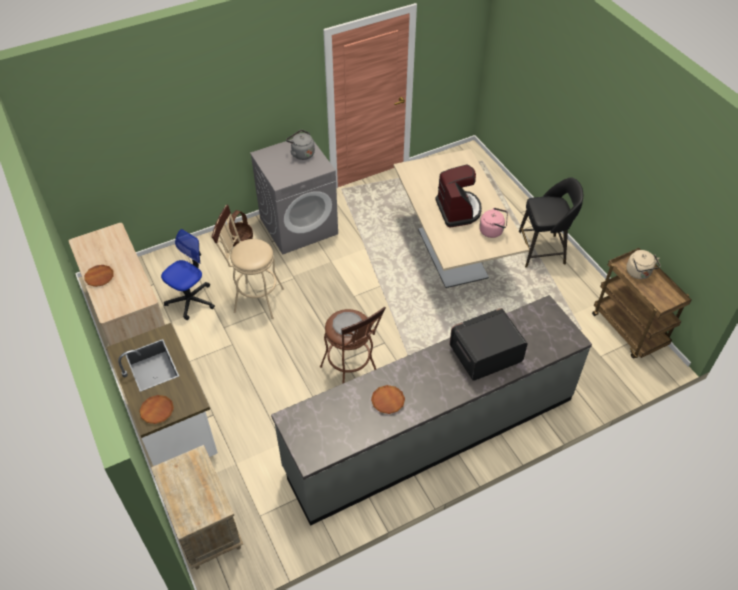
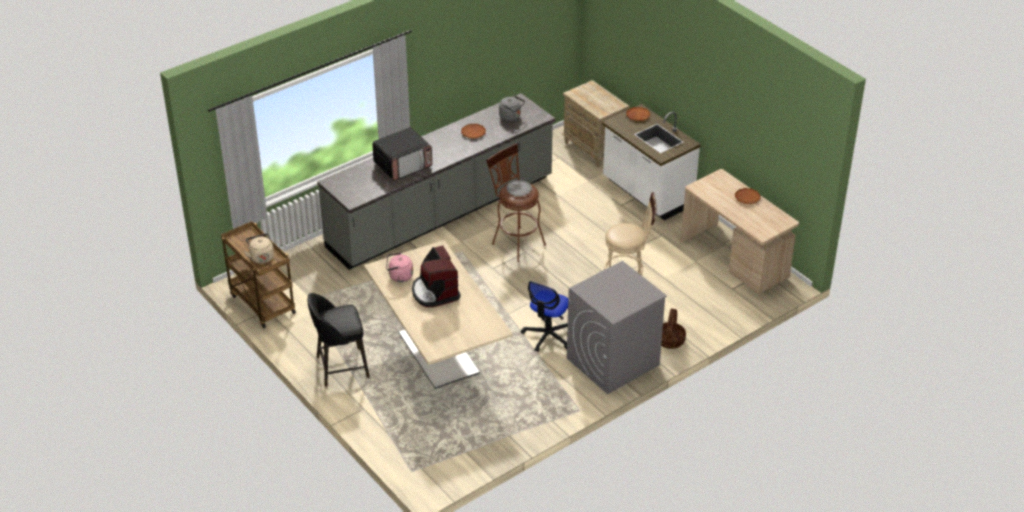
camera: 170 degrees right, 10 degrees down
office chair [161,229,215,320] -> office chair moved to [521,281,568,352]
grey kettle [286,130,315,160] -> grey kettle moved to [499,96,525,121]

